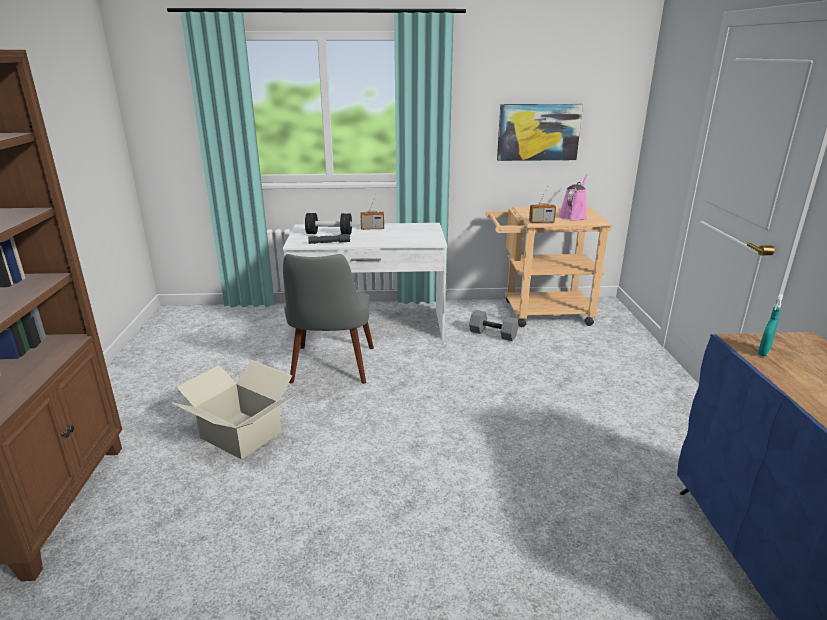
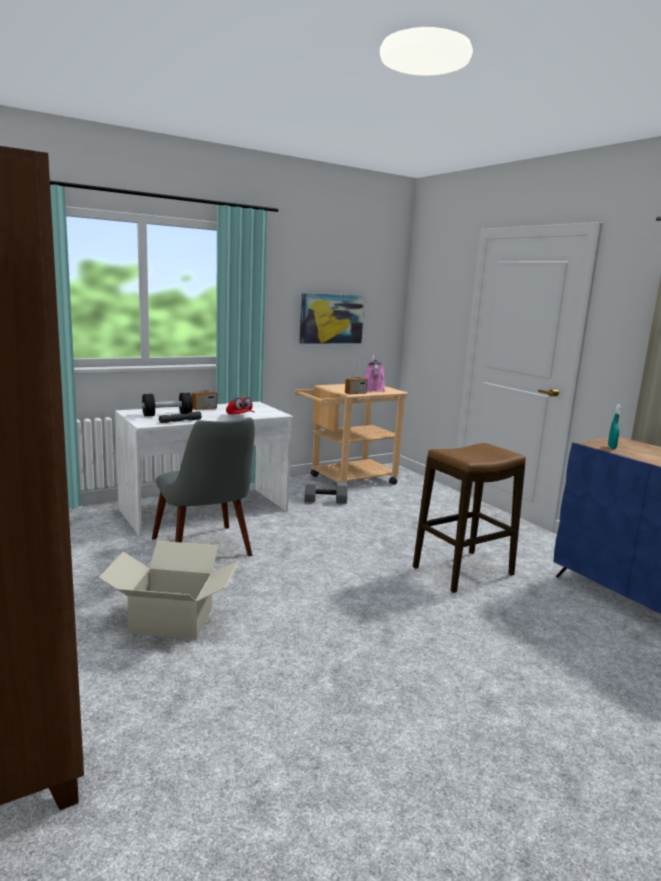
camera: 30 degrees left, 10 degrees down
none -> red cap [226,397,255,414]
none -> stool [413,443,526,593]

